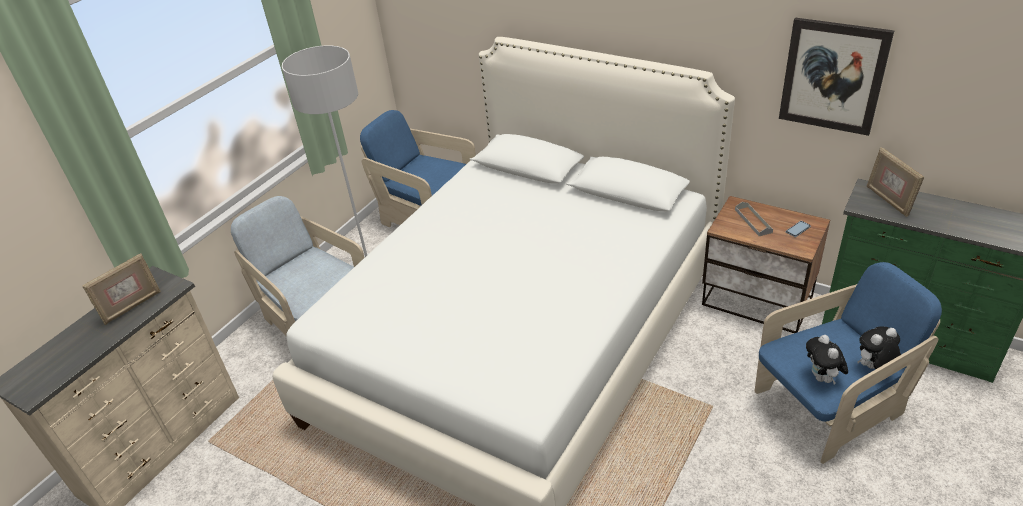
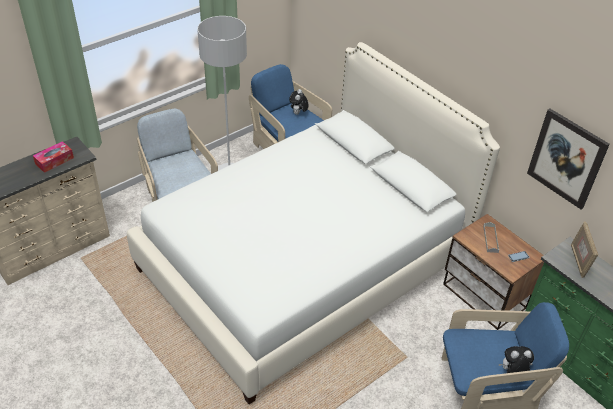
camera: 15 degrees right, 5 degrees up
picture frame [82,254,161,325] -> tissue box [33,141,74,173]
plush toy [806,335,848,384] -> plush toy moved to [289,89,309,115]

